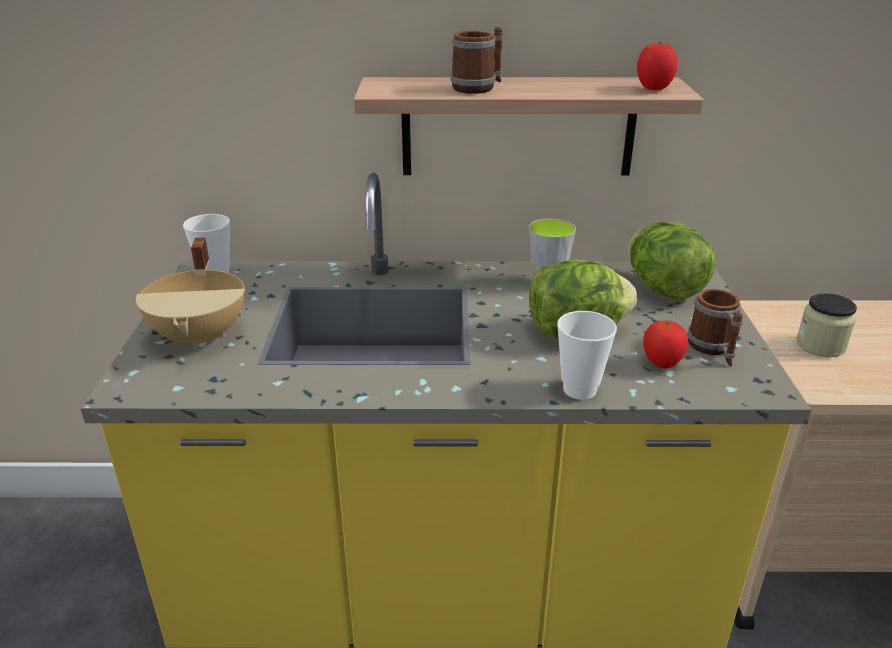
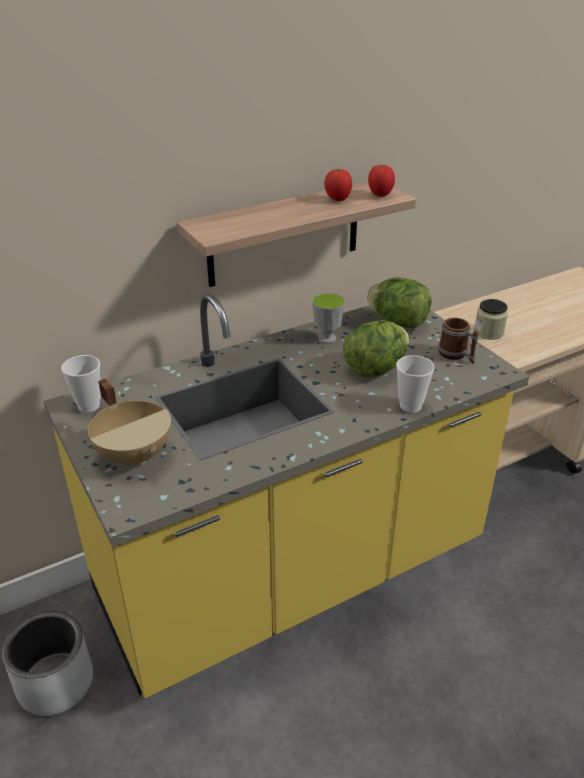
camera: 30 degrees left, 5 degrees up
mug [451,27,503,94] -> none
tomato [643,320,688,369] -> tomato moved to [324,169,352,201]
none -> grey planter [2,611,93,716]

